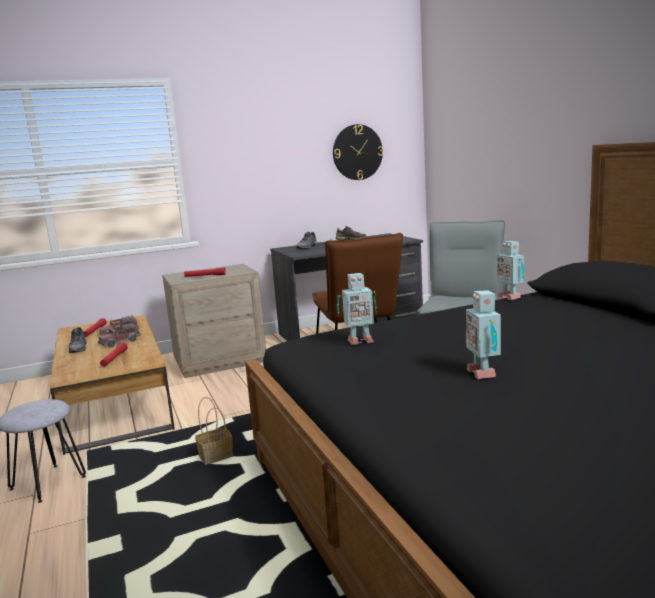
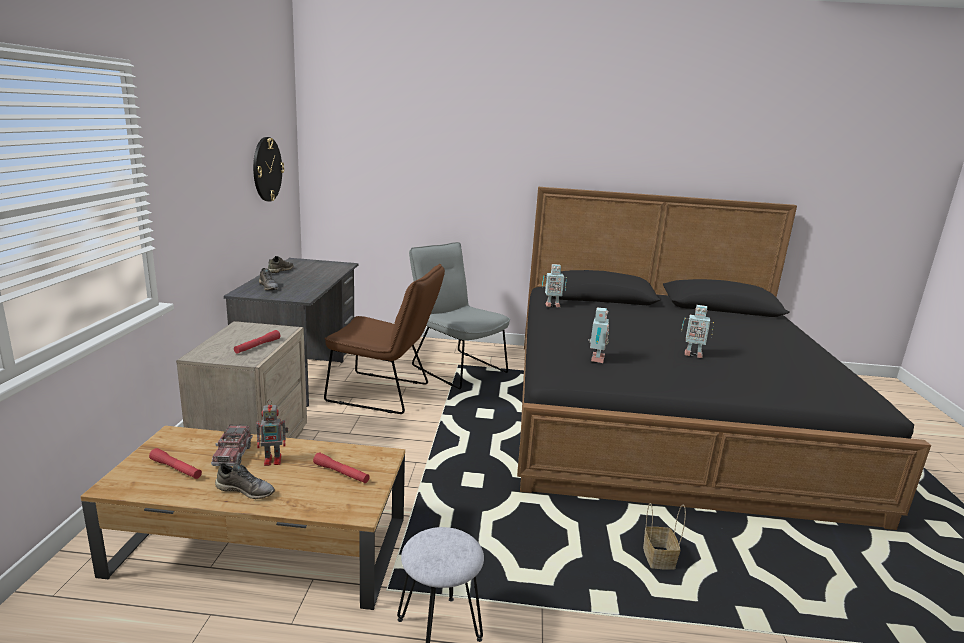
camera: 65 degrees left, 5 degrees up
toy truck [98,322,141,348] -> toy robot [256,400,288,466]
basket [195,397,233,465] -> basket moved to [643,503,686,570]

